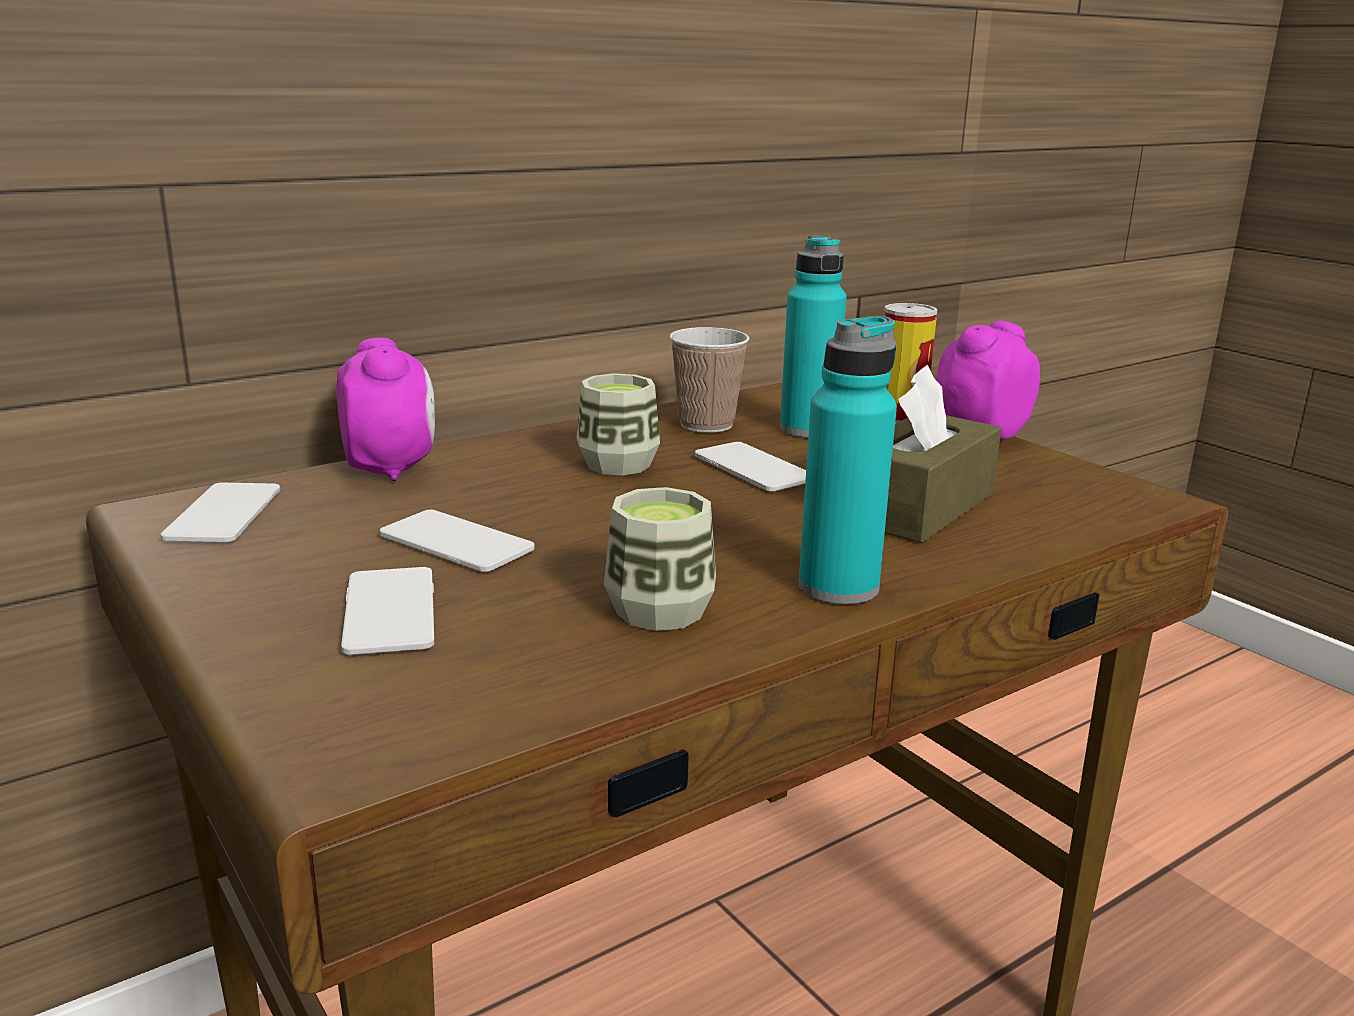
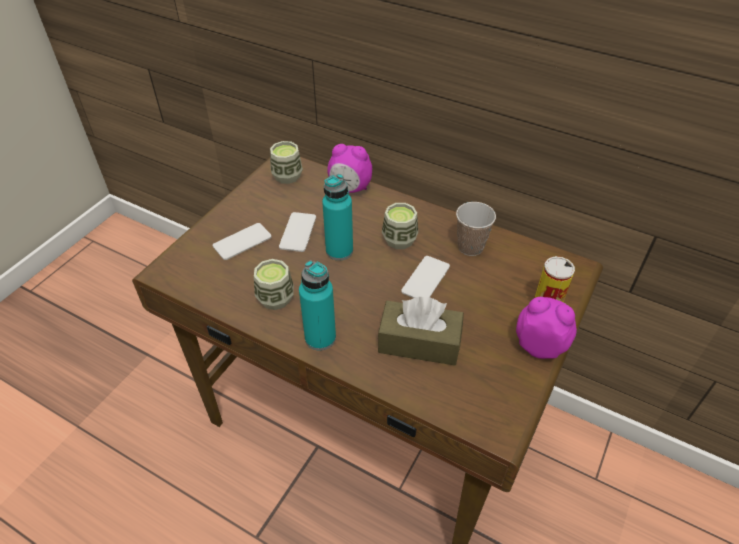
camera: 65 degrees right, 25 degrees up
phone [160,483,280,542] -> cup [270,141,303,184]
alarm clock [336,338,435,481] -> alarm clock turned 60 degrees clockwise [327,144,372,193]
turquoise bottle [780,235,847,438] -> turquoise bottle moved to [322,174,353,261]

